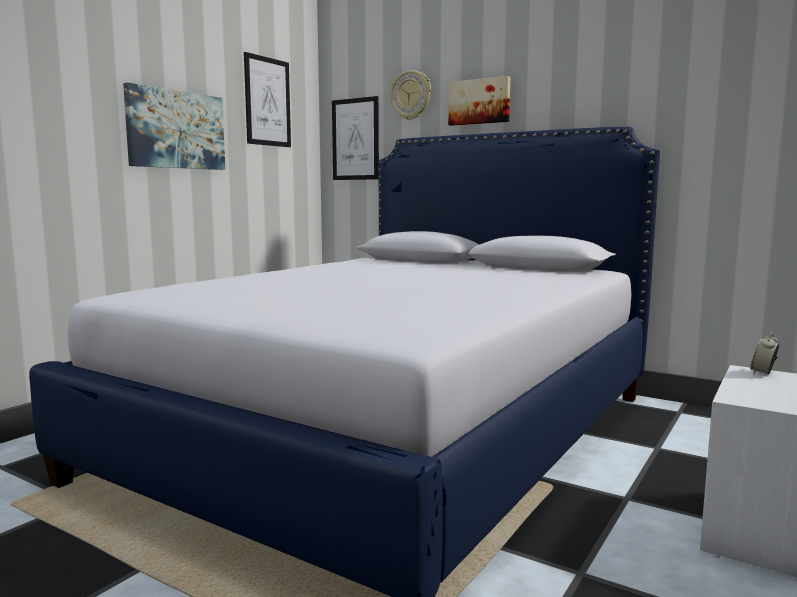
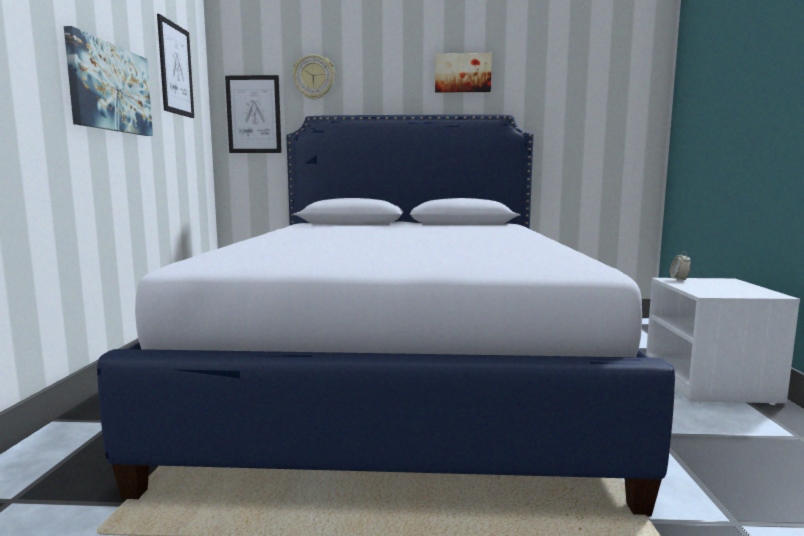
camera: 30 degrees left, 0 degrees up
picture [448,76,510,126] -> picture moved to [435,53,492,93]

